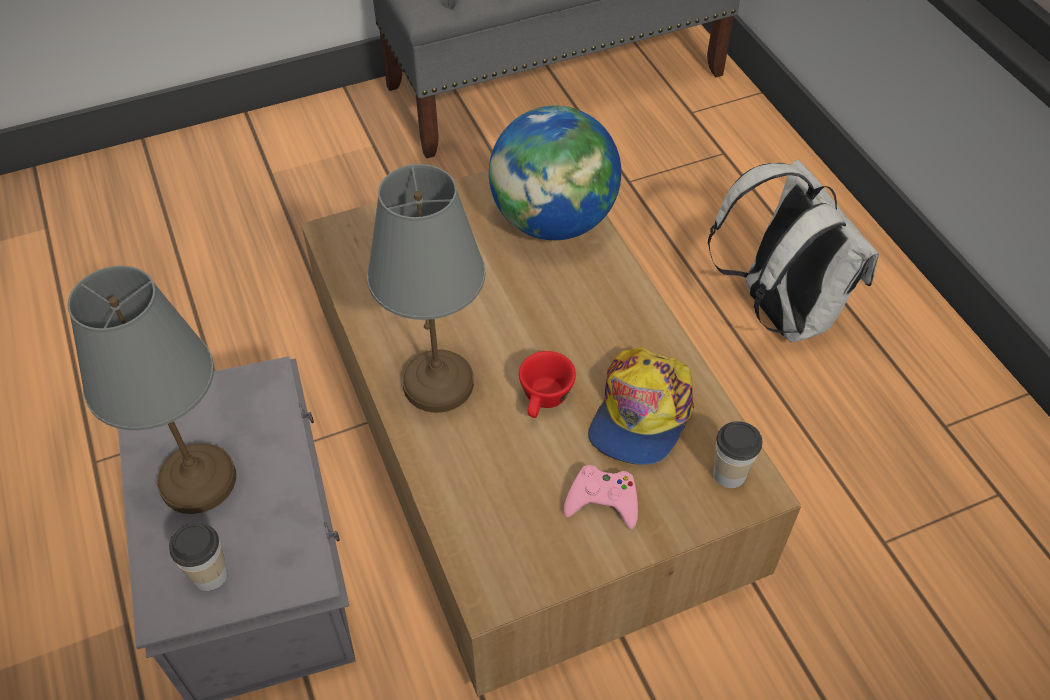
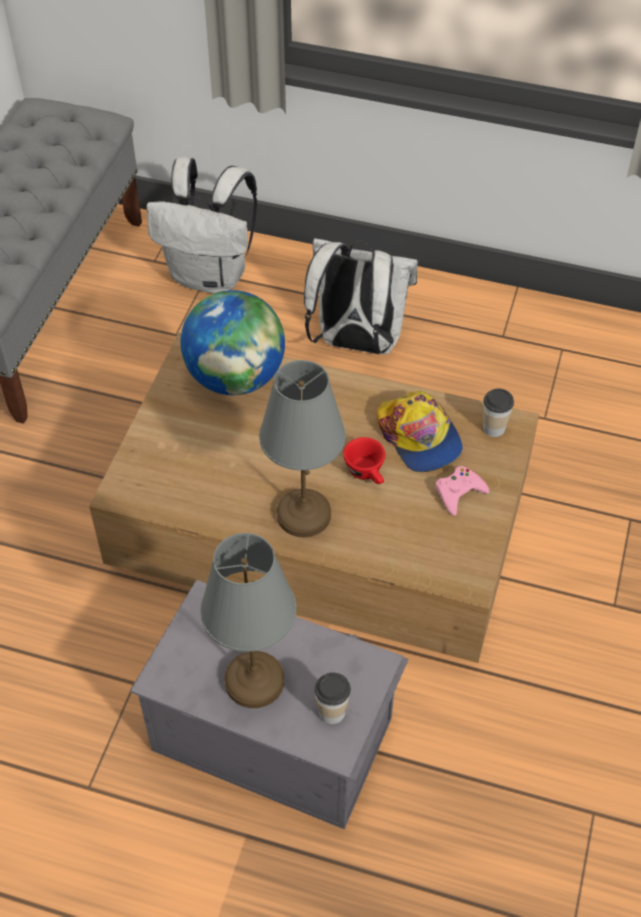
camera: 50 degrees left, 0 degrees up
none -> white backpack [146,157,257,294]

